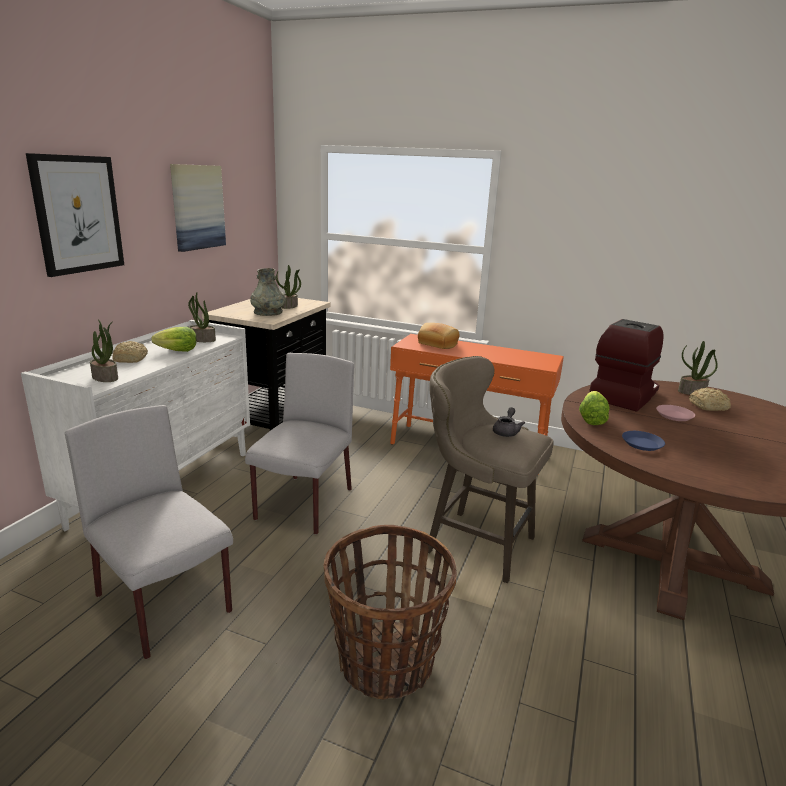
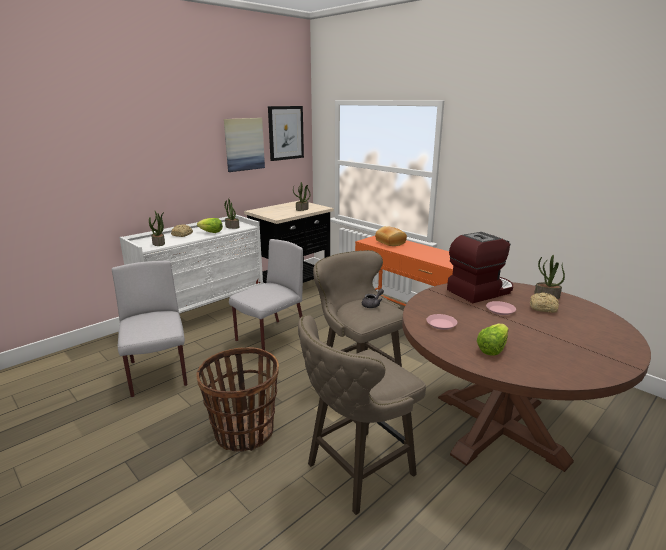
camera: 25 degrees right, 0 degrees up
picture [26,153,124,277] -> picture moved to [268,106,304,161]
grey vase [251,268,286,316] -> none
lettuce [579,391,610,425] -> lettuce moved to [477,324,509,355]
blue plate [622,431,665,451] -> pink plate [426,314,457,330]
none -> beige stool [298,315,426,515]

